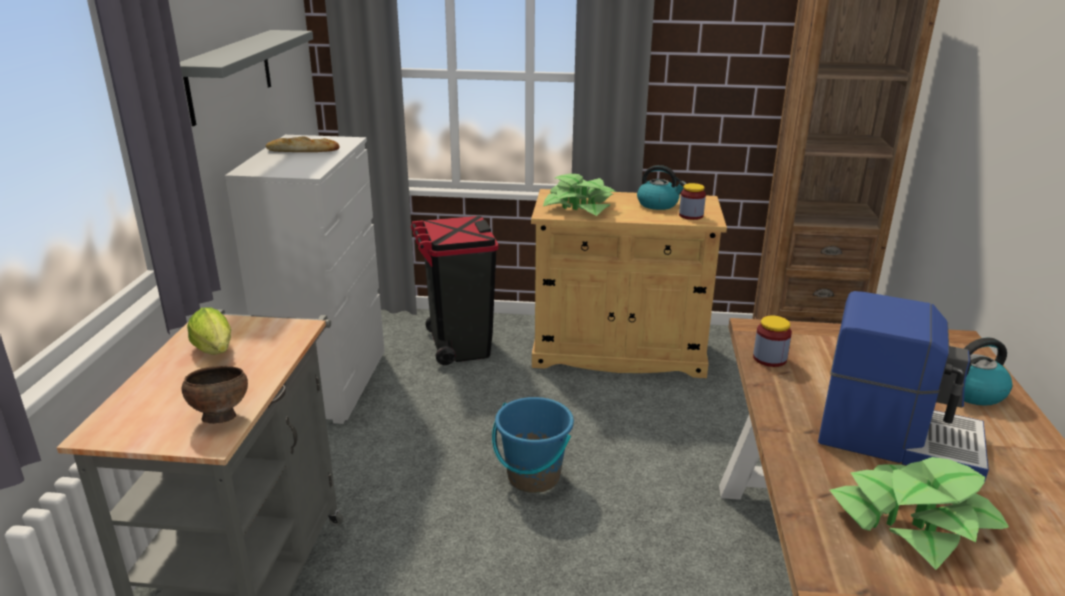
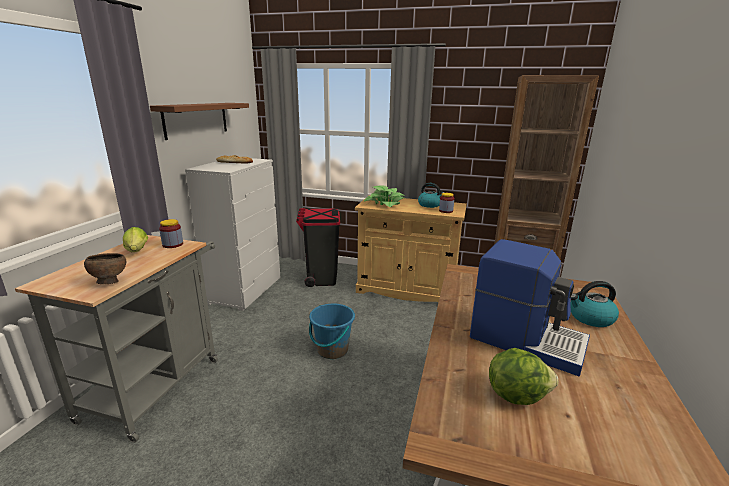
camera: 10 degrees right, 5 degrees down
grey shelf [180,30,313,126] -> brown shelf [150,103,249,140]
jar [753,316,792,367] -> jar moved to [159,219,183,248]
potted plant [830,457,1009,570] -> lettuce [489,348,558,405]

